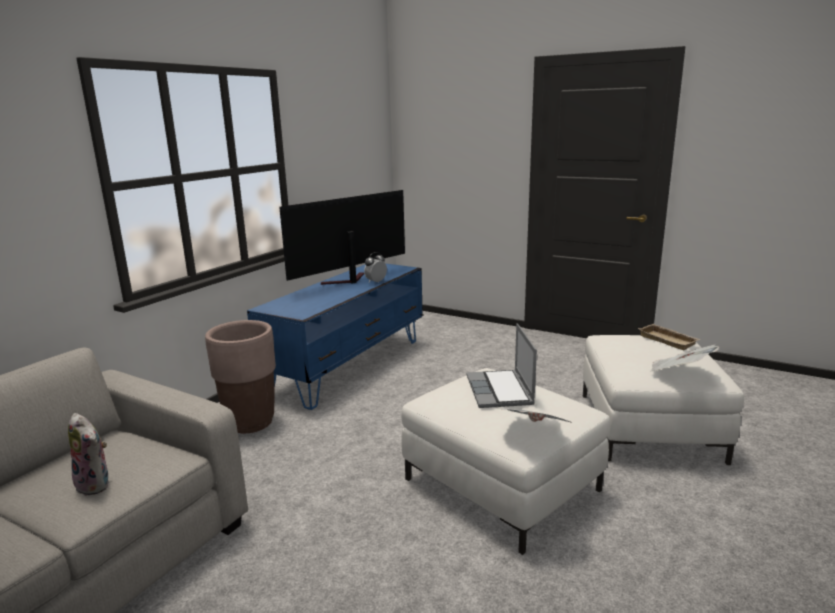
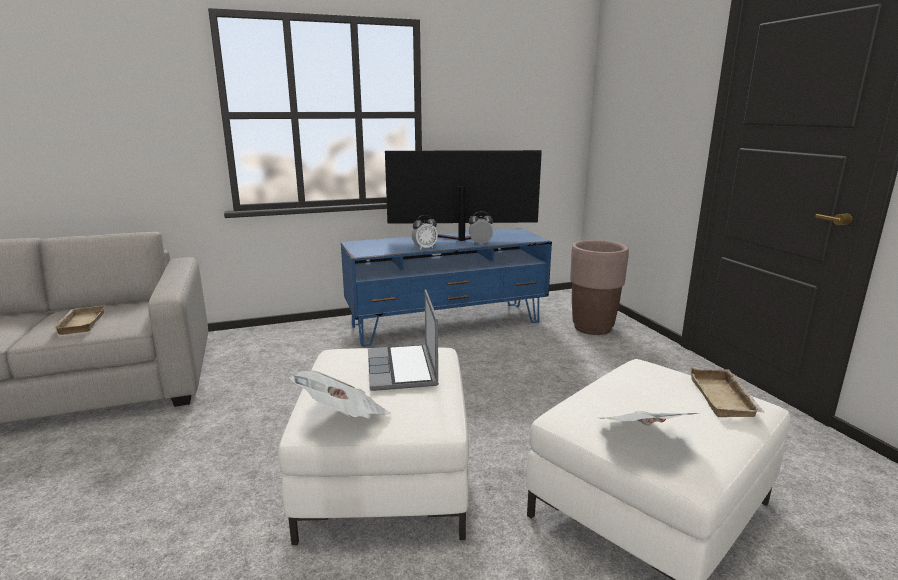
camera: 40 degrees right, 0 degrees up
plush toy [68,413,109,496] -> beige tray [52,305,105,335]
brown planter [205,320,276,433] -> brown planter moved to [570,240,629,335]
laptop [466,323,537,408] -> laptop turned 45 degrees counterclockwise [368,290,439,391]
none -> alarm clock [412,215,438,250]

